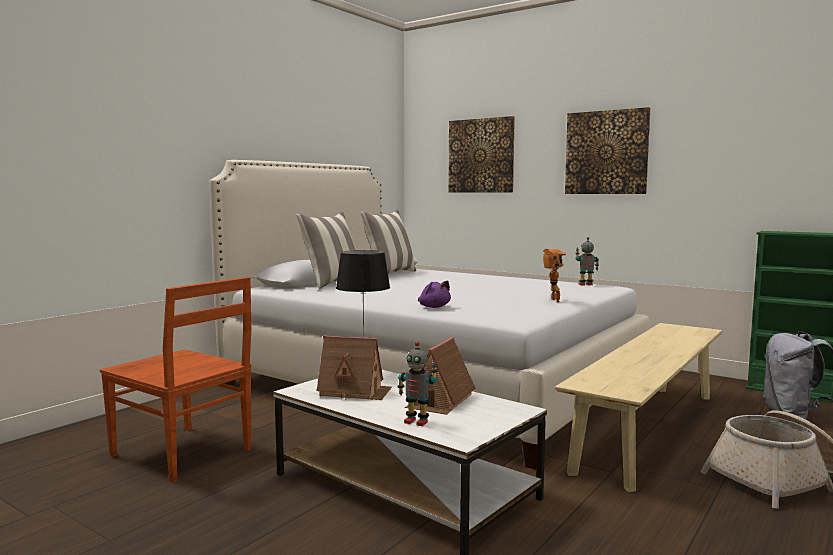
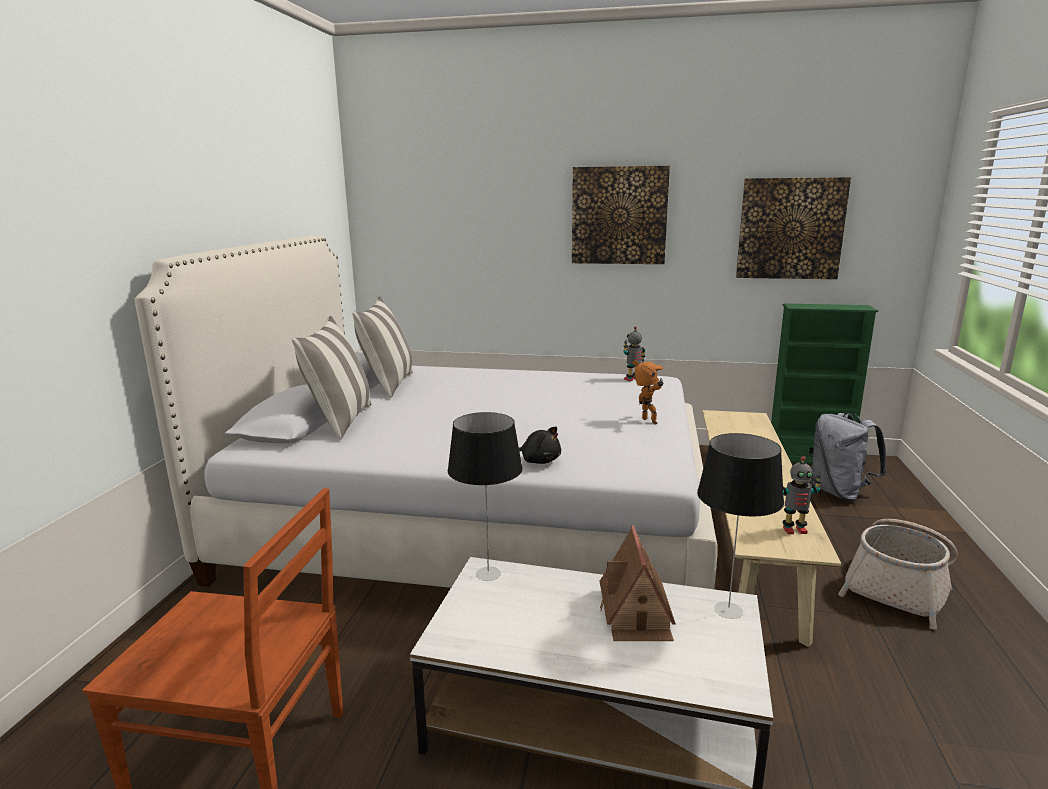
camera: 25 degrees left, 10 degrees up
toy house [316,335,392,400] -> none
toy robot [398,341,438,426] -> toy robot moved to [782,456,822,534]
purple plush toy [418,281,451,308] -> black plush toy [519,427,561,464]
picture [448,116,515,192] -> picture moved to [736,177,851,279]
none -> table lamp [697,433,784,619]

